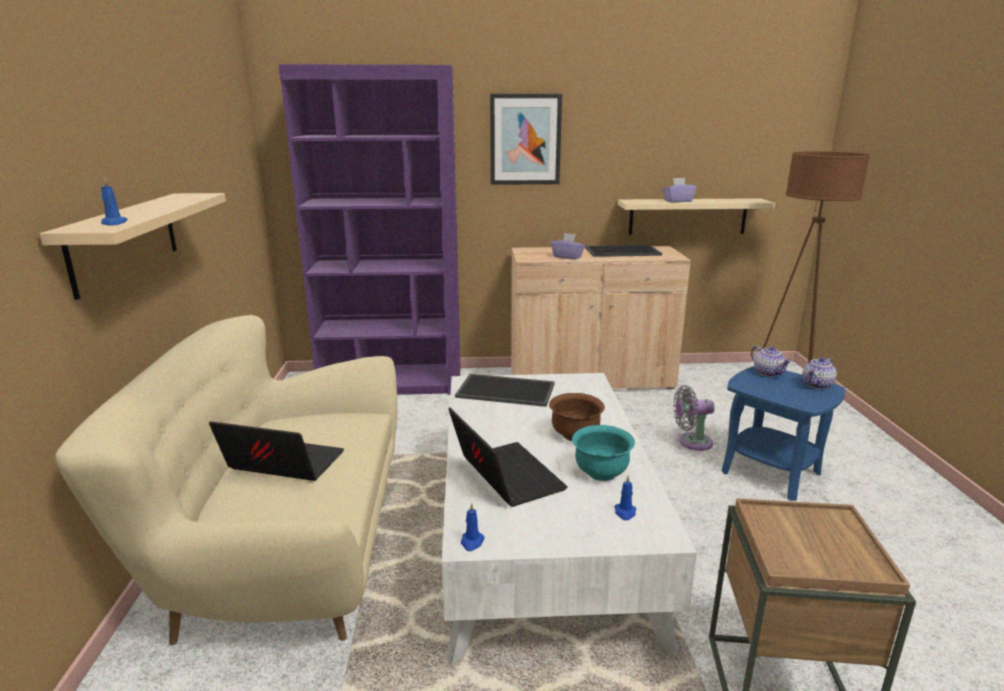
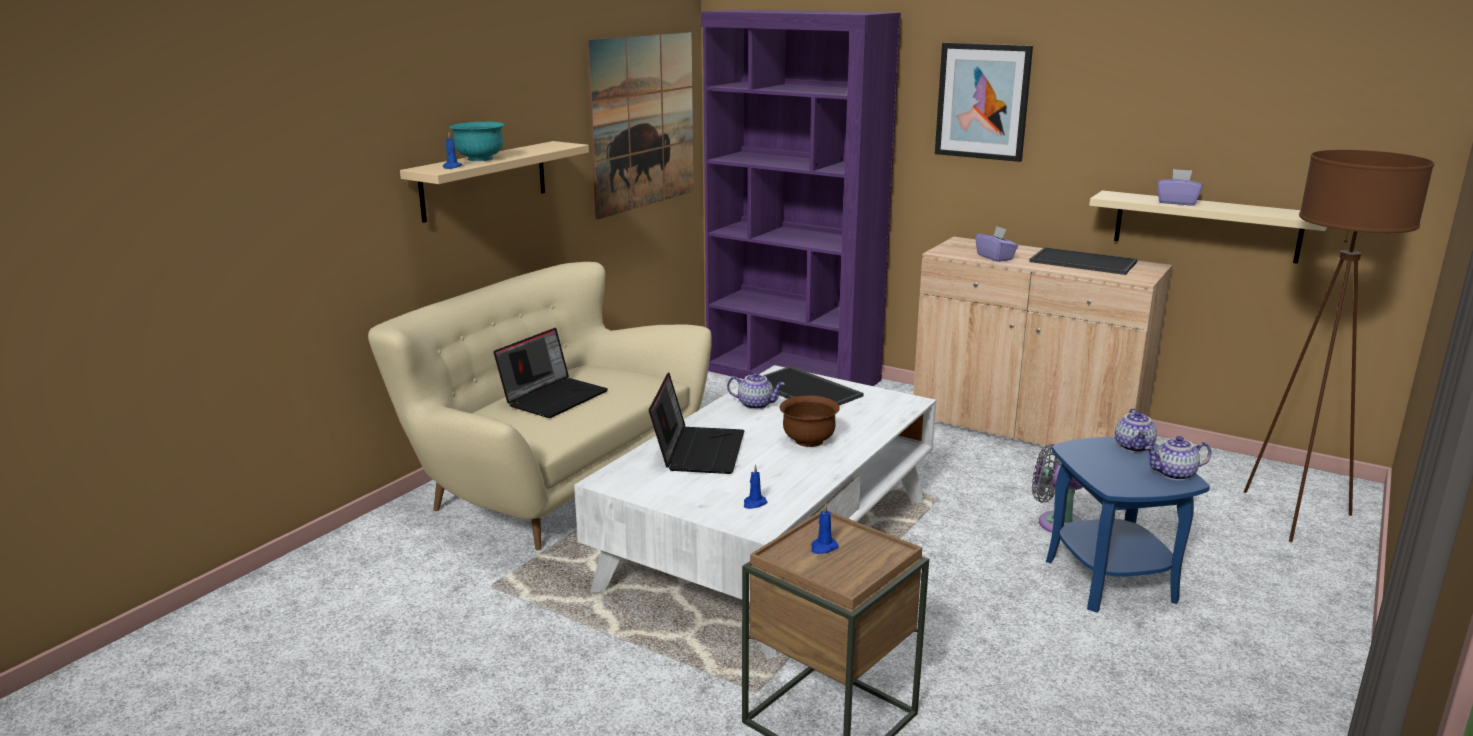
camera: 35 degrees right, 0 degrees up
laptop [209,421,344,481] -> laptop turned 75 degrees clockwise [494,328,608,418]
blue candle [461,503,485,551] -> blue candle moved to [811,504,839,554]
turquoise bowl [572,425,635,481] -> turquoise bowl moved to [449,122,505,161]
none -> picture [587,32,694,220]
none -> teapot [727,372,785,409]

